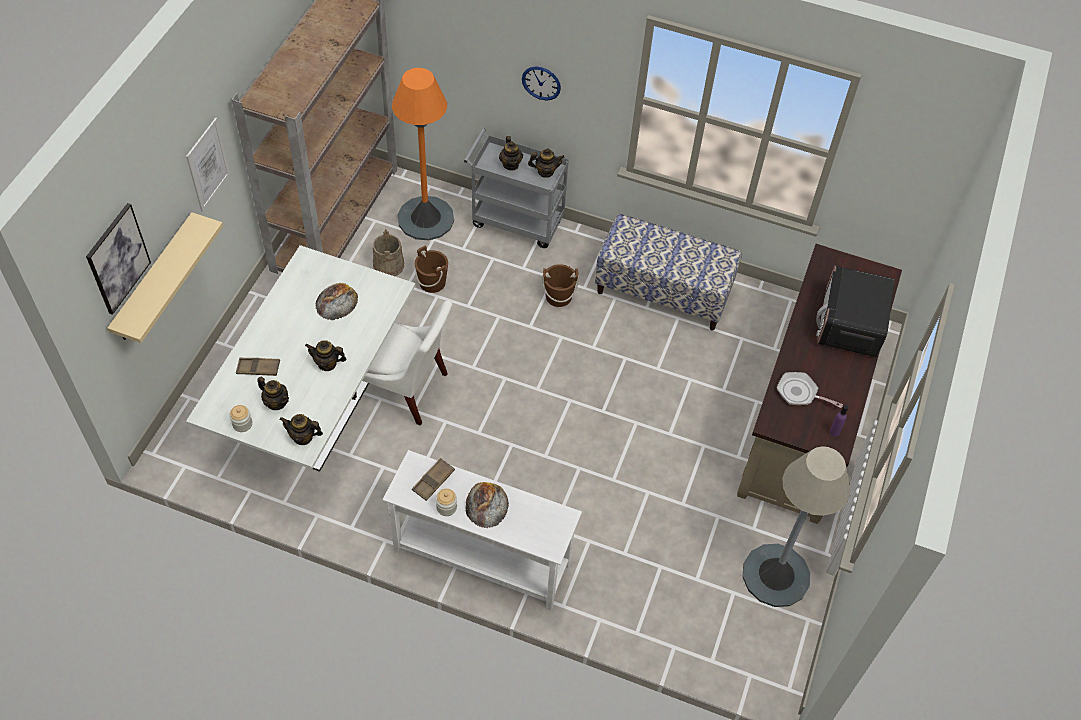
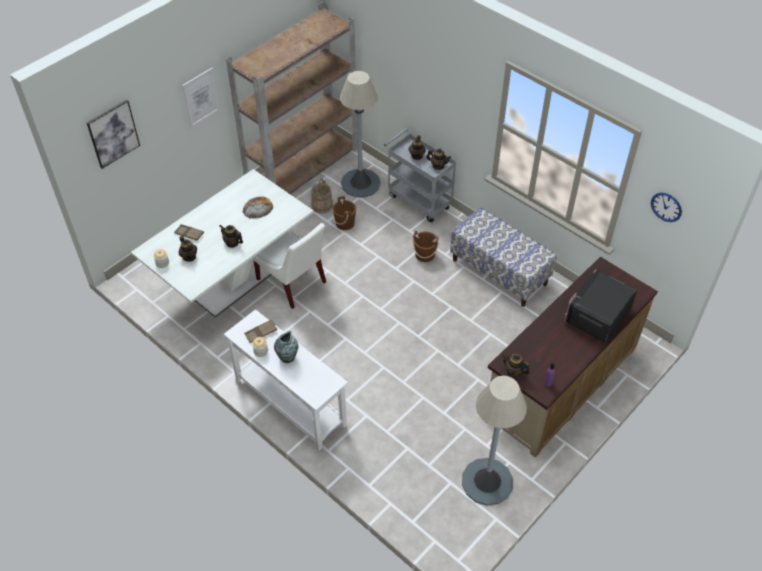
camera: 25 degrees right, 5 degrees down
beige shelf [107,212,223,343] -> none
teapot [279,414,323,445] -> teapot moved to [502,352,530,378]
orange floor lamp [392,68,454,241] -> grey floor lamp [340,71,381,197]
bread [465,482,509,528] -> vase [274,331,298,363]
wall clock [522,66,561,101] -> wall clock moved to [651,193,682,222]
frying pan [777,372,843,408] -> none

